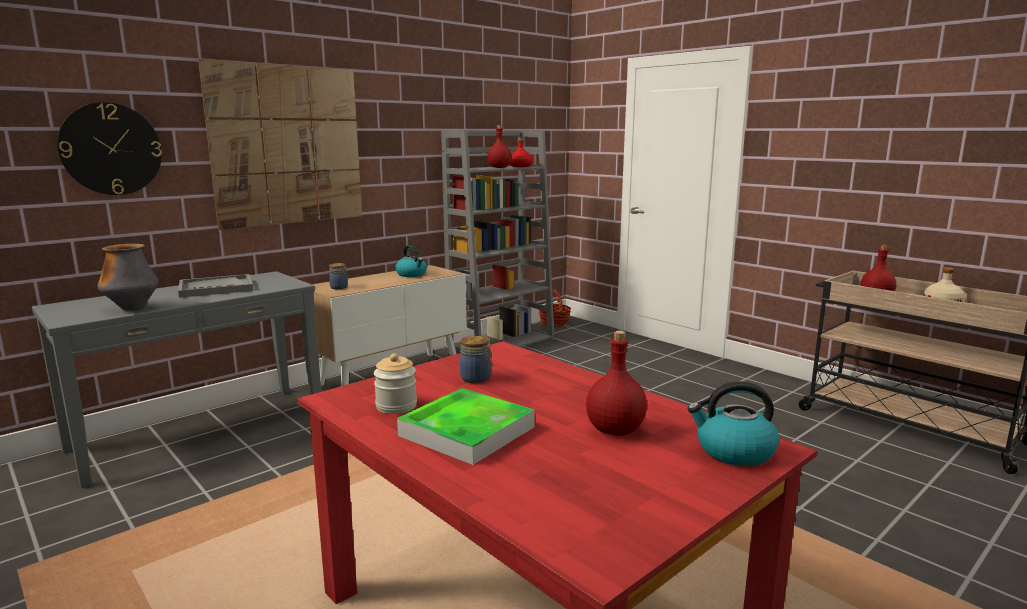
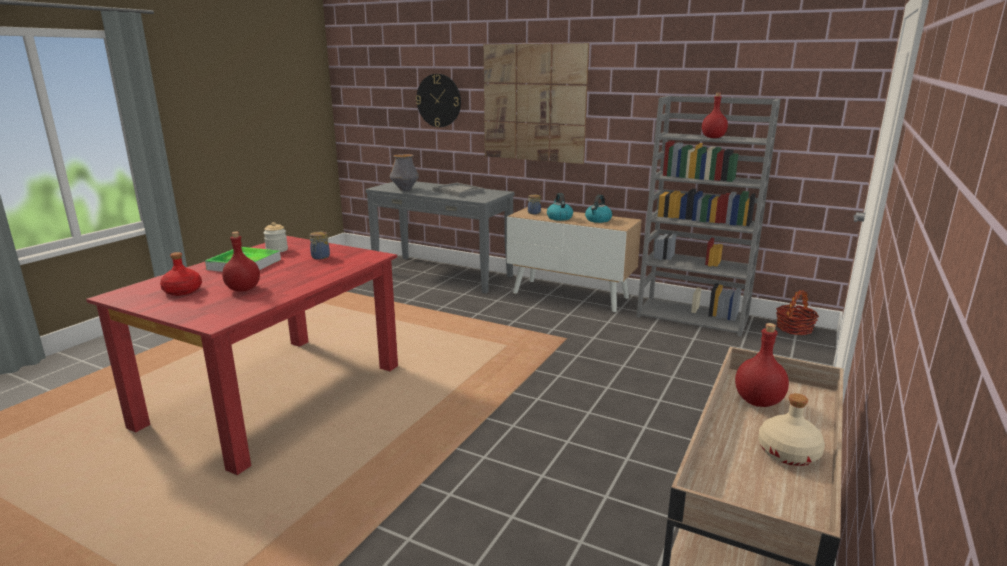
camera: 70 degrees right, 5 degrees up
red bottle [510,139,533,167] -> red bottle moved to [160,252,202,296]
kettle [687,381,779,466] -> kettle moved to [547,193,573,221]

